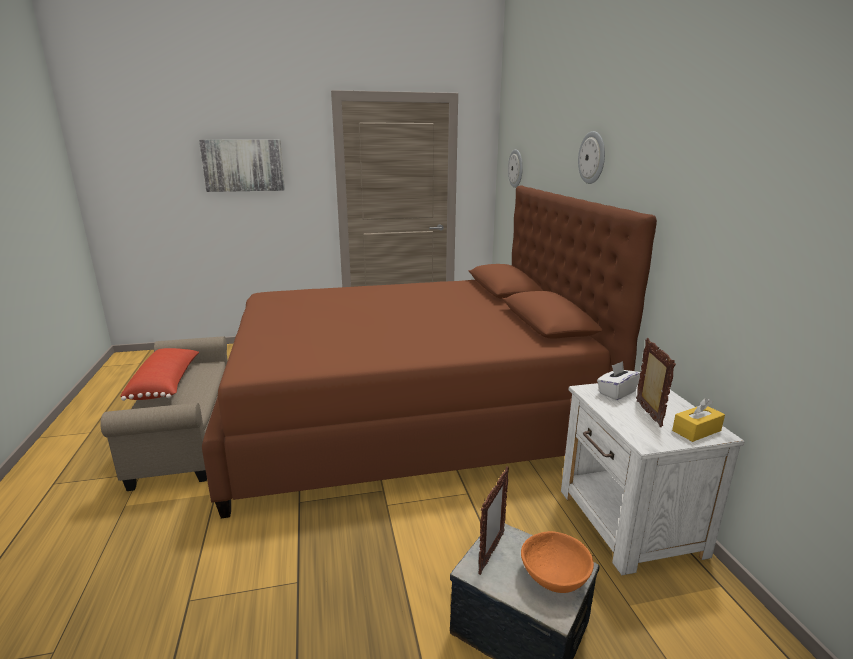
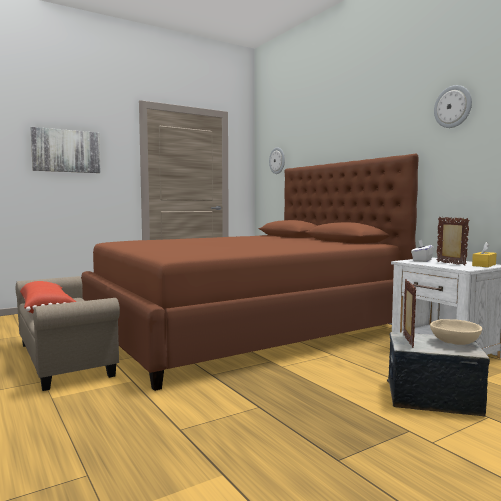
camera: 20 degrees left, 15 degrees down
orange bowl [521,531,594,593] -> beige bowl [430,319,482,345]
wall clock [578,131,605,184] -> wall clock moved to [434,85,472,128]

